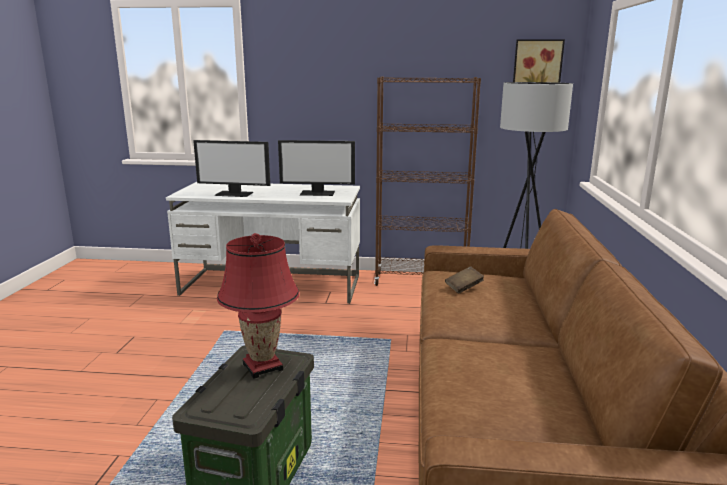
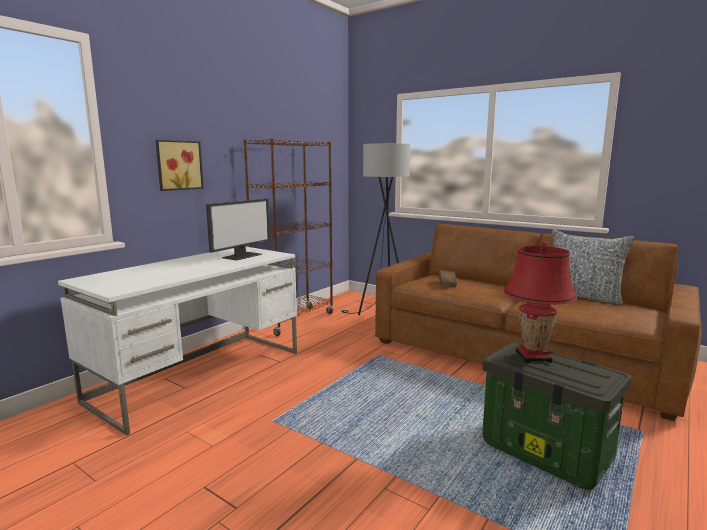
camera: 60 degrees left, 5 degrees down
monitor [193,140,270,197] -> none
picture [513,39,565,83] -> picture moved to [156,140,204,191]
none -> pillow [552,229,634,305]

